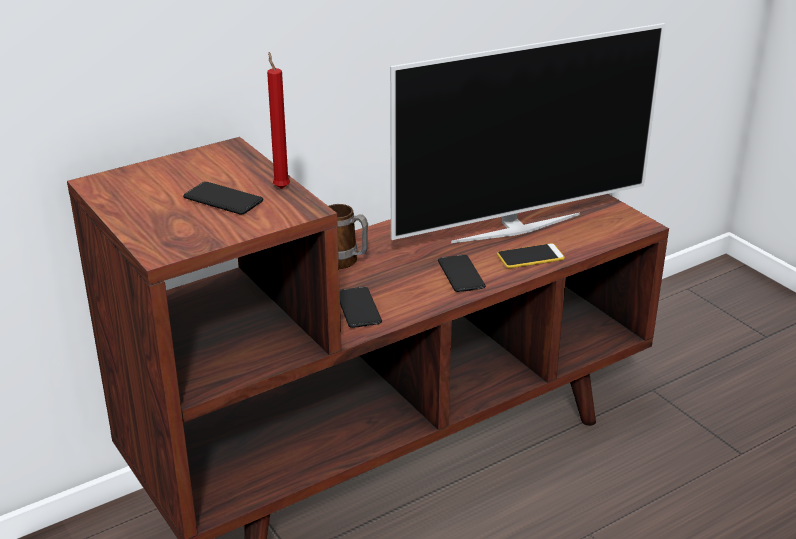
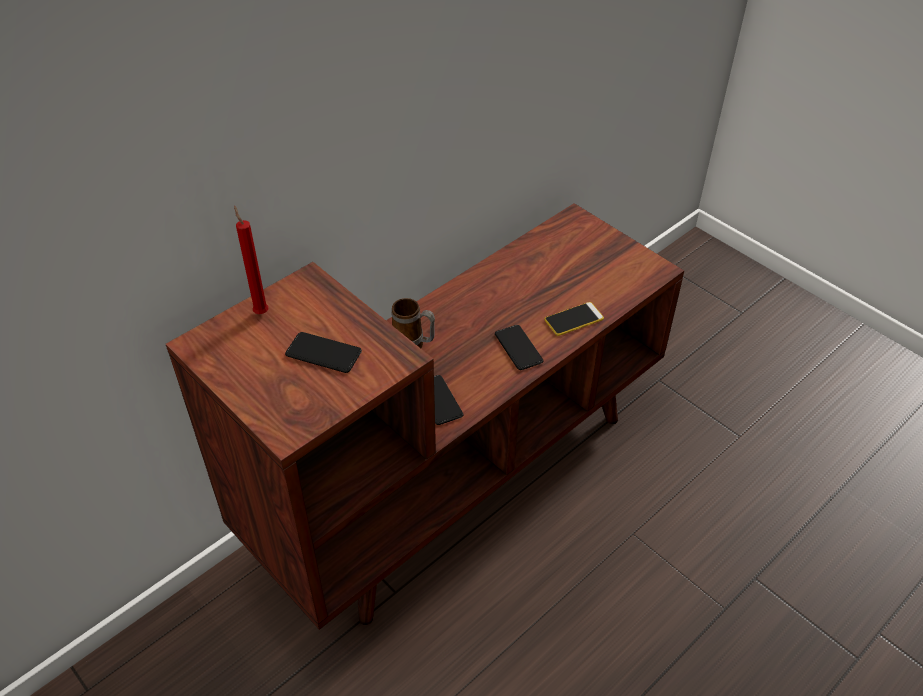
camera: 10 degrees left, 15 degrees up
red candle [267,52,290,189] -> red candle moved to [234,206,269,314]
television [390,23,665,243] -> none

